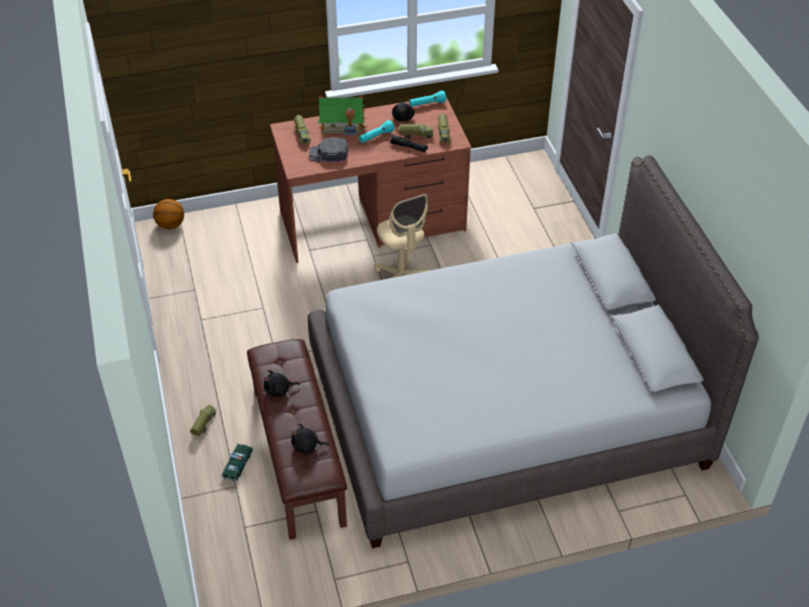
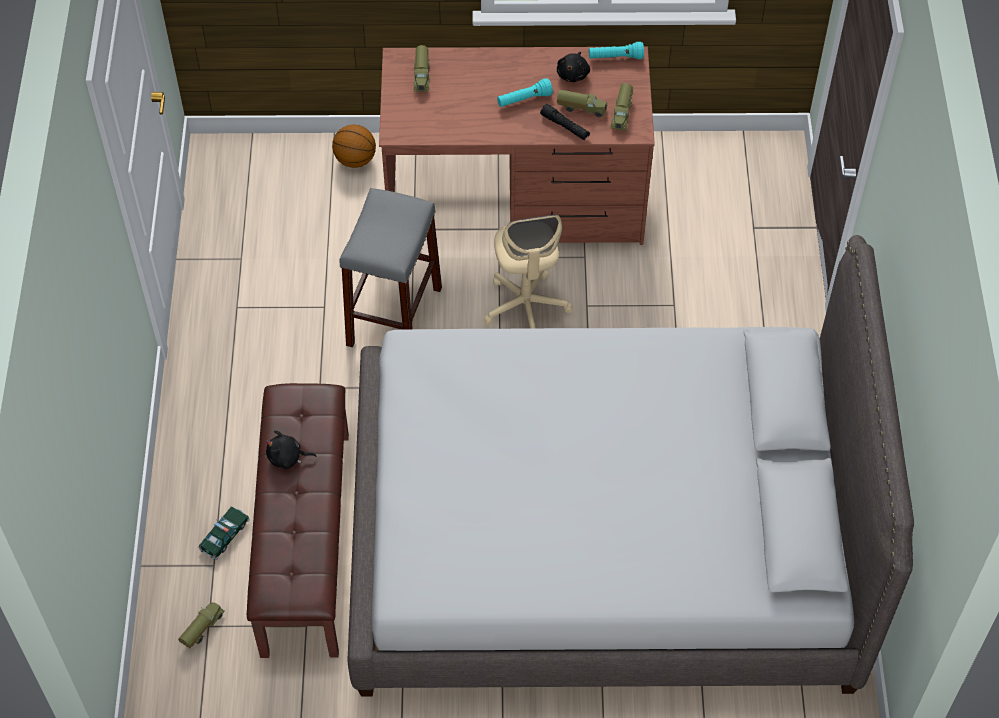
camera: 15 degrees right, 10 degrees up
basketball [153,199,184,229] -> basketball moved to [332,125,376,168]
toy truck [190,405,217,436] -> toy truck moved to [178,602,225,648]
black plush toy [291,424,329,454] -> none
black cap [309,137,348,162] -> none
toy house [318,95,365,135] -> none
none -> grey stool [339,188,442,347]

